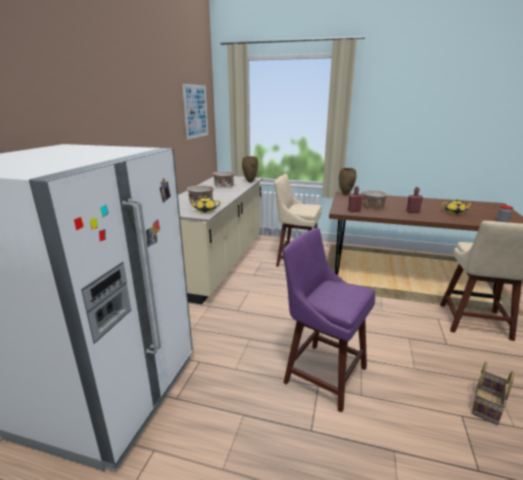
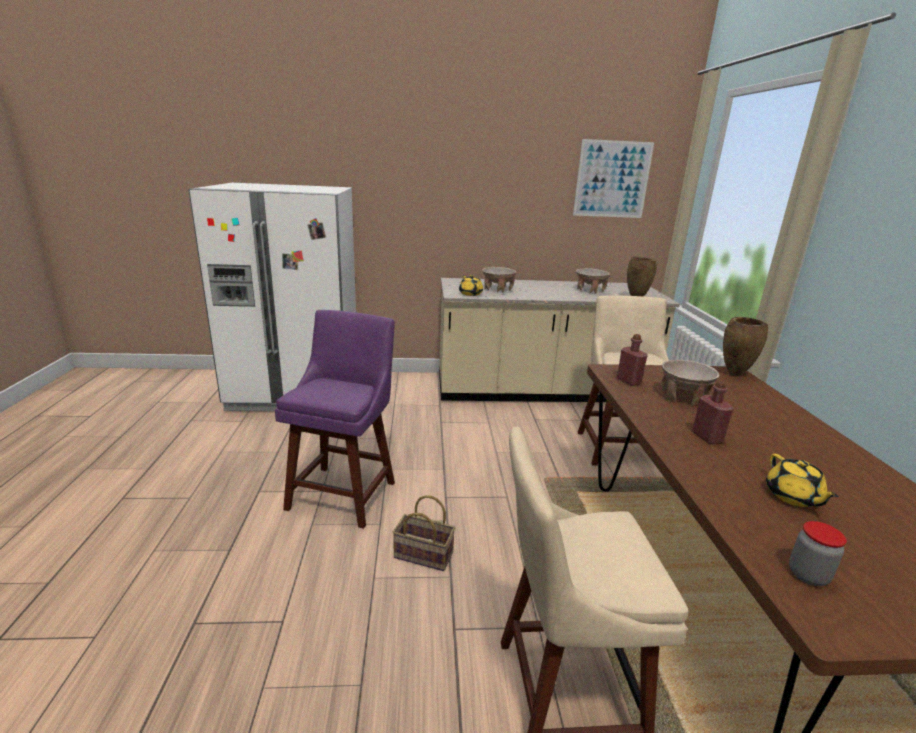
camera: 70 degrees right, 0 degrees up
basket [472,362,514,425] -> basket moved to [393,495,455,571]

